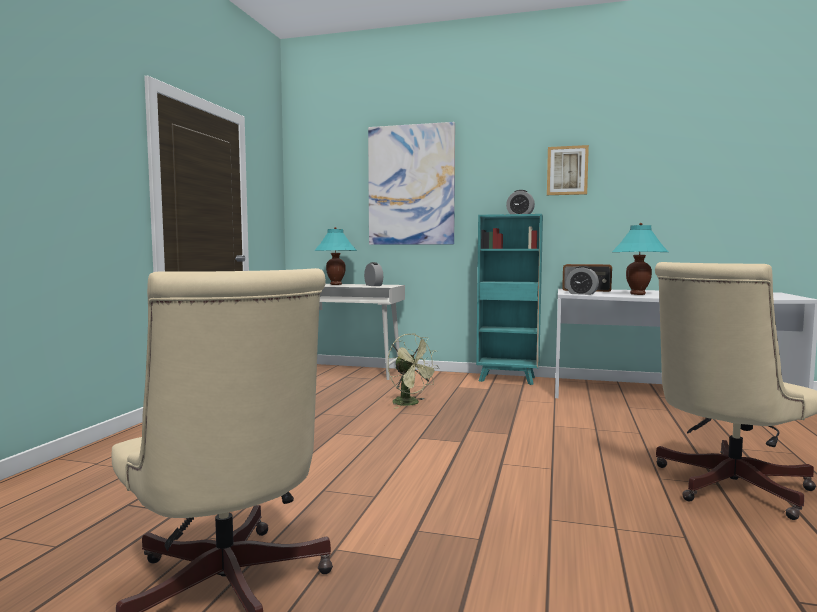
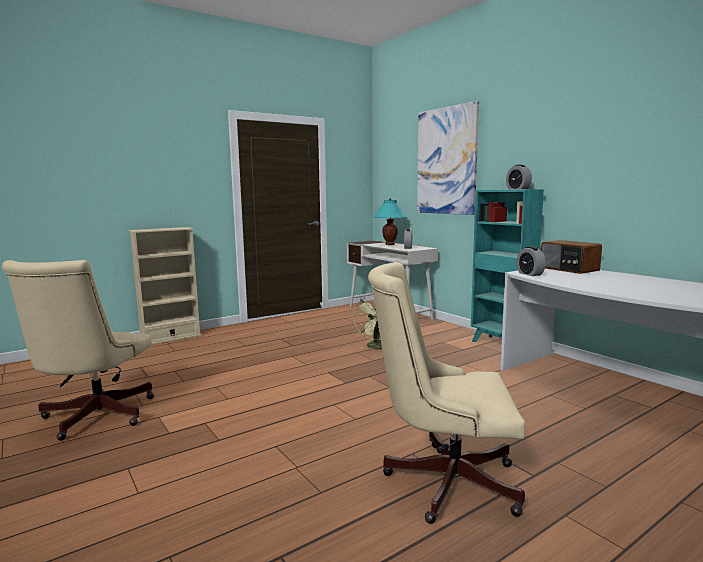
camera: 40 degrees right, 5 degrees up
picture [547,145,589,195] -> none
turquoise table lamp [612,223,668,295] -> none
none -> beige bookcase [129,227,202,345]

